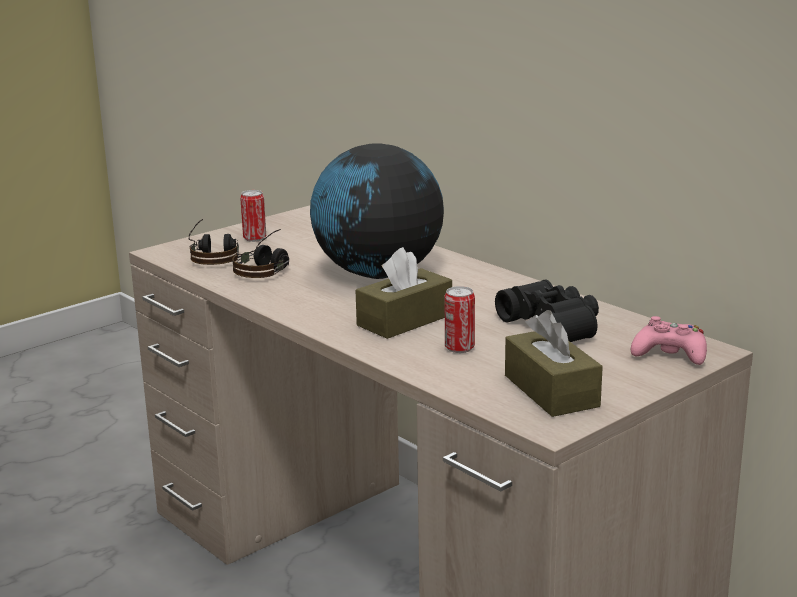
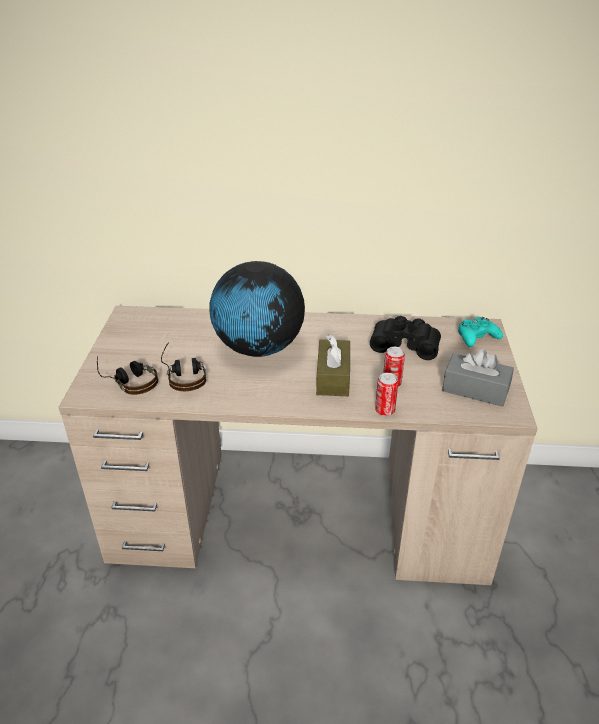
camera: 45 degrees left, 15 degrees up
can [240,190,266,242] -> can moved to [375,373,398,416]
brown tissue box [505,310,603,417] -> grey tissue box [442,348,514,407]
pink game controller [631,316,707,365] -> turquoise game controller [458,317,503,347]

